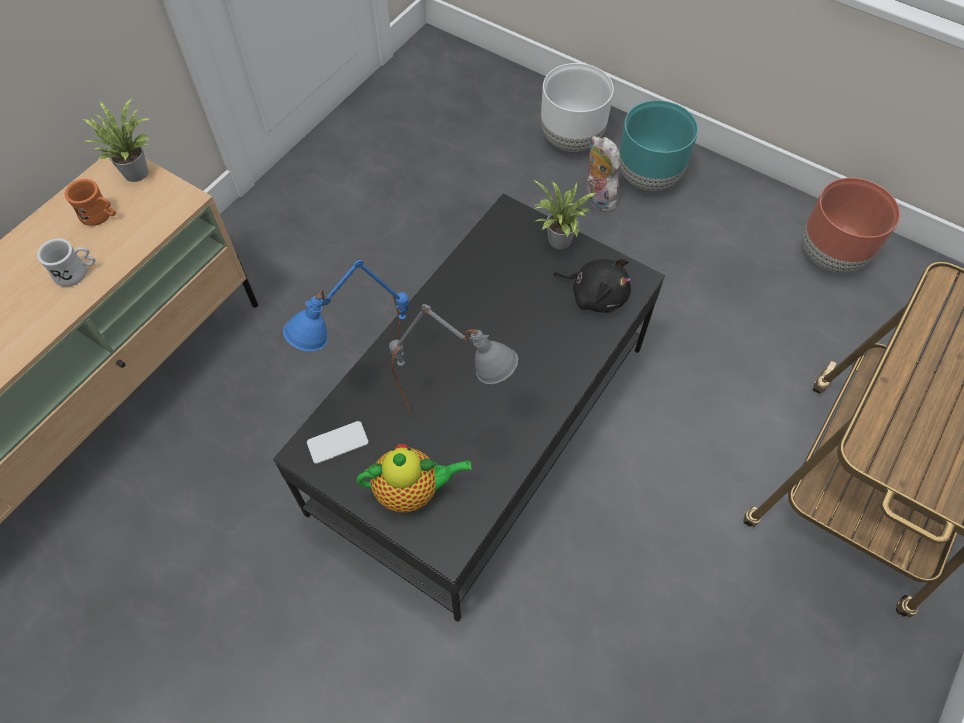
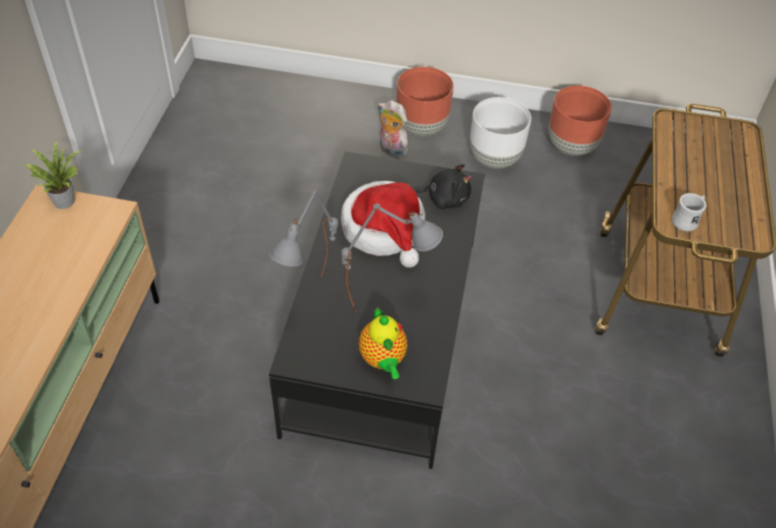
camera: 25 degrees left, 10 degrees down
white mug [37,238,95,287] -> white mug moved to [672,193,707,231]
orange mug [65,179,116,226] -> none
blue table lamp [283,260,409,351] -> grey table lamp [270,190,338,277]
phone [307,421,369,464] -> none
teapot [357,444,472,513] -> teapot turned 105 degrees clockwise [359,307,408,379]
potted plant [533,180,596,249] -> none
white planter [541,63,614,152] -> white planter moved to [470,97,531,168]
turquoise planter [619,100,698,191] -> brown planter [396,67,454,136]
none -> hat [341,181,425,268]

